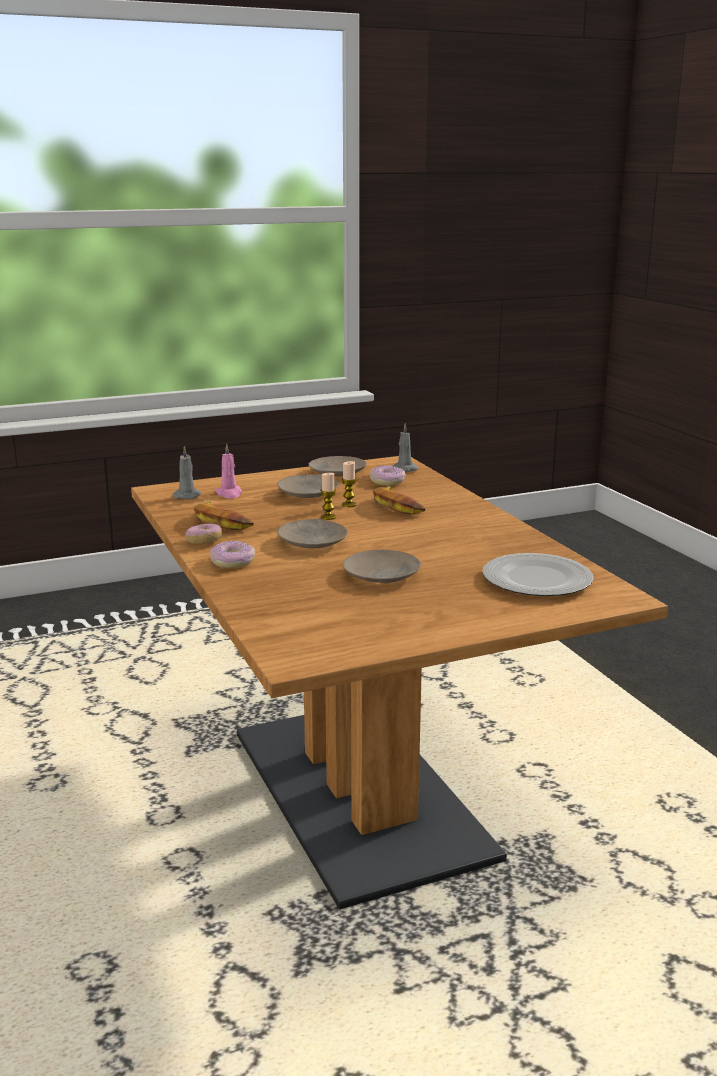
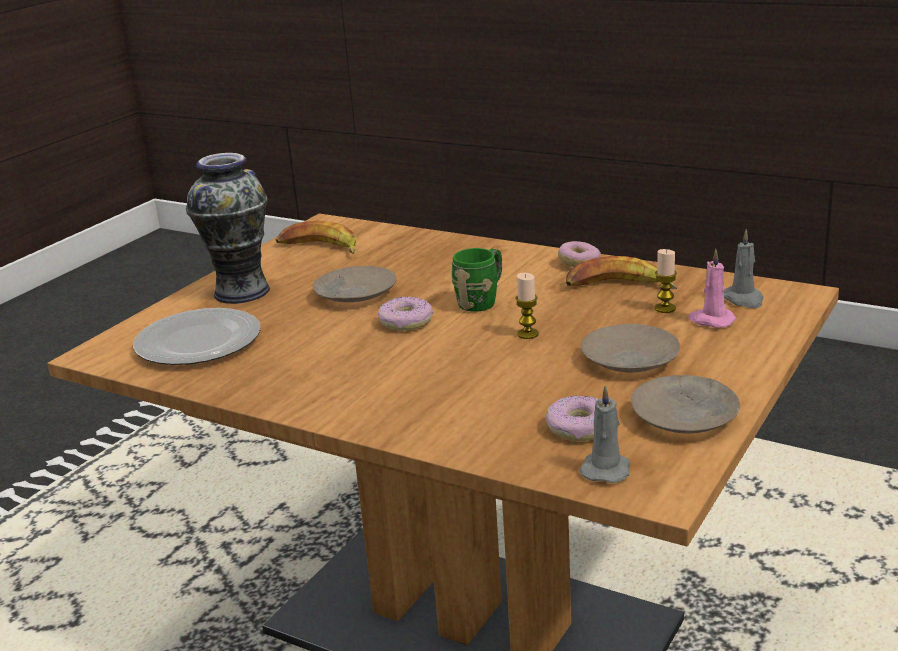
camera: 145 degrees right, 5 degrees up
donut [210,541,255,568] -> donut moved to [378,296,433,331]
beige plate [277,519,348,548] -> green mug [451,248,502,312]
candle [341,461,357,507] -> candle moved to [655,249,677,313]
banana [373,486,425,515] -> banana moved to [276,221,356,254]
none -> vase [186,153,270,304]

